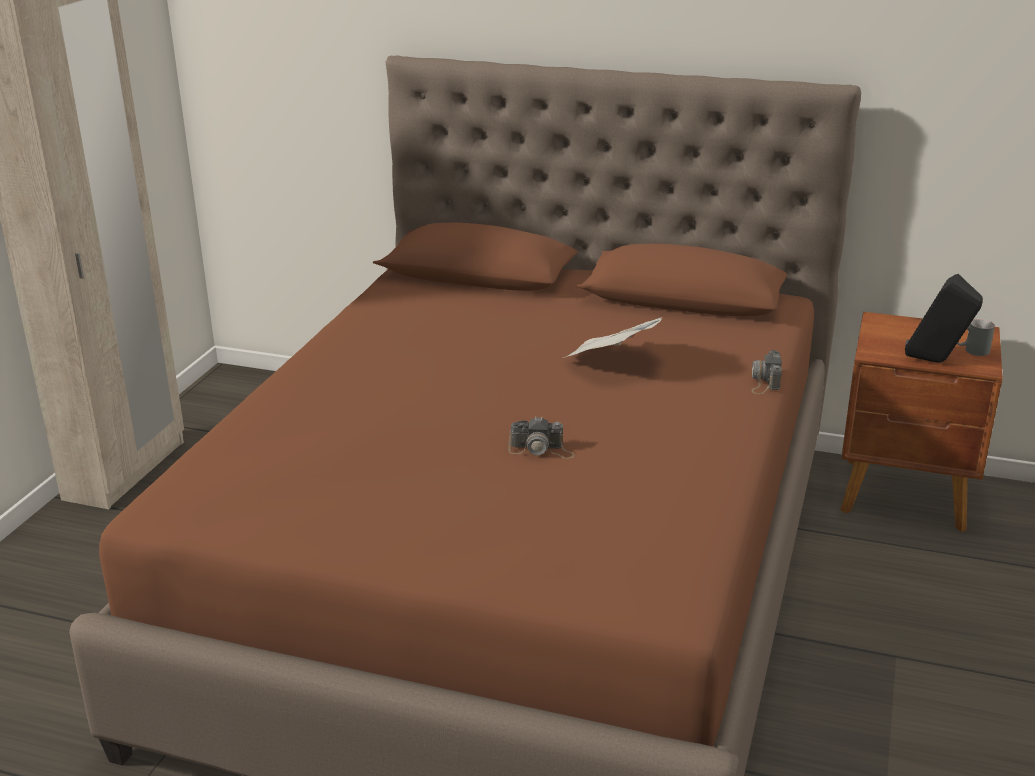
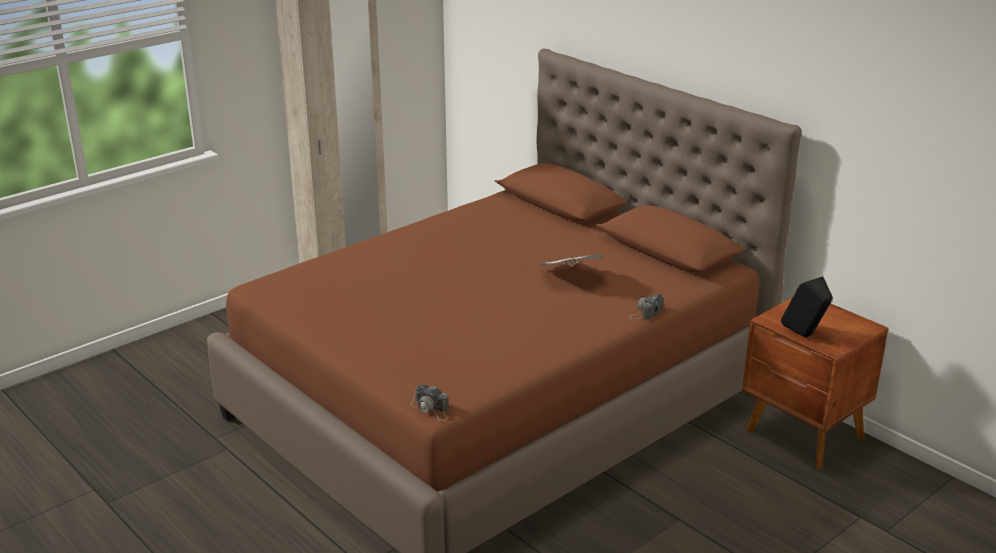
camera: 30 degrees right, 0 degrees up
camera [508,416,574,459] -> camera moved to [410,385,449,421]
grey mug [957,319,995,356] -> none

